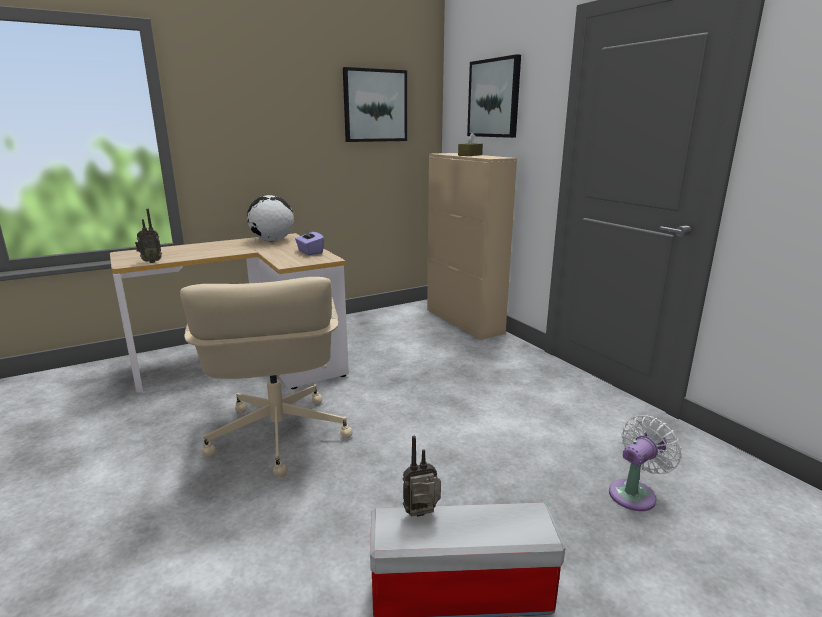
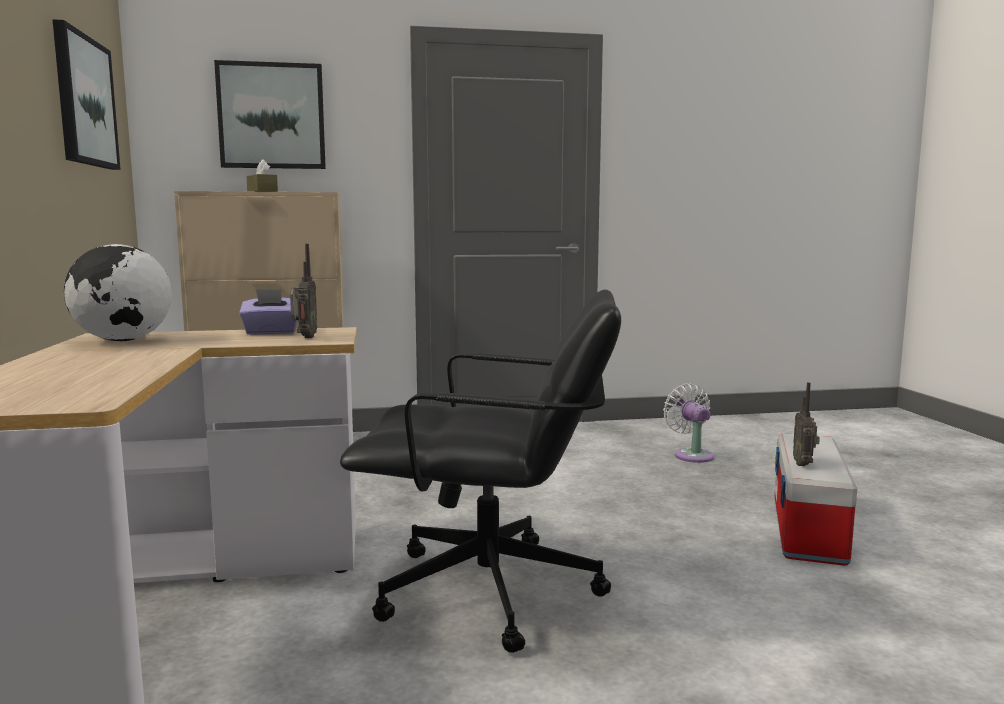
camera: 70 degrees left, 10 degrees down
radio [135,209,162,263] -> radio moved to [290,244,317,338]
beige office chair [180,277,353,478] -> black office chair [340,290,621,653]

